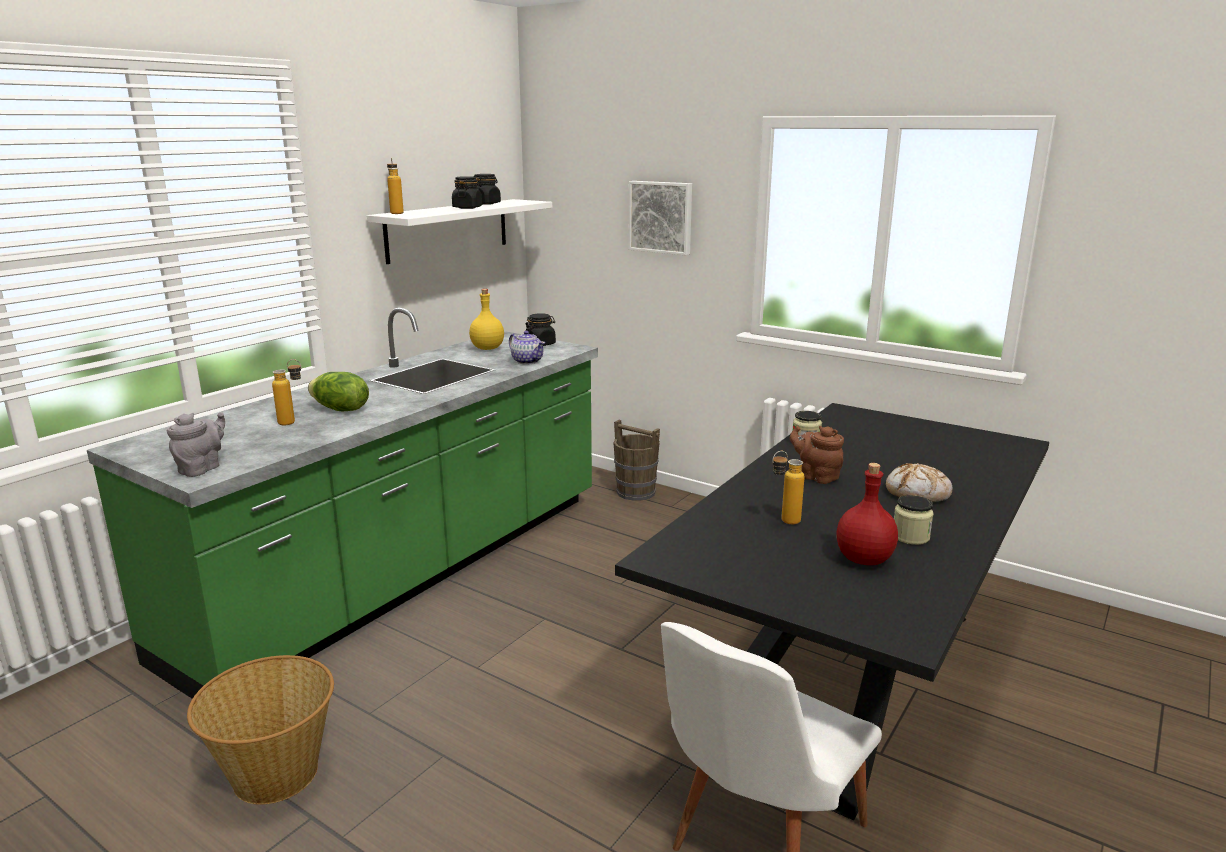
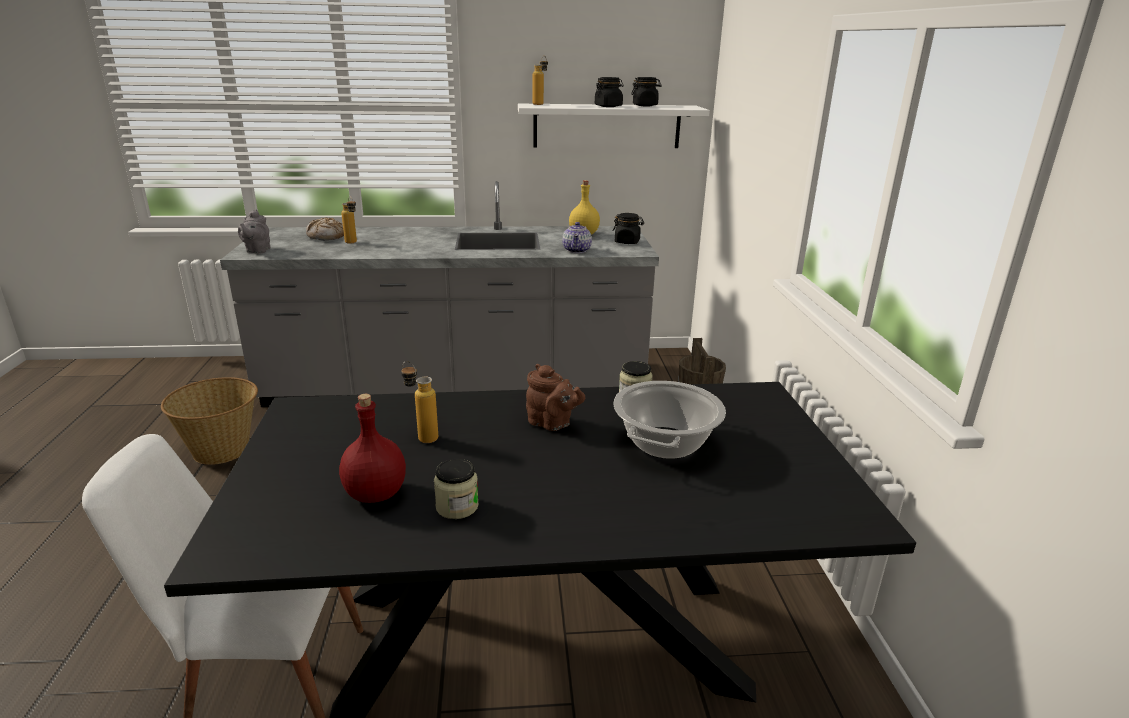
camera: 50 degrees right, 5 degrees up
green counter [87,308,598,699] -> grey counter [220,181,659,407]
grey teapot [167,412,225,477] -> grey teapot turned 105 degrees clockwise [238,210,270,254]
lettuce [308,372,369,411] -> none
picture [628,181,692,255] -> none
brown teapot [790,426,844,484] -> brown teapot turned 120 degrees clockwise [526,364,585,431]
bread [886,463,953,502] -> bread moved to [306,218,344,240]
none -> cooking pot [613,381,726,459]

